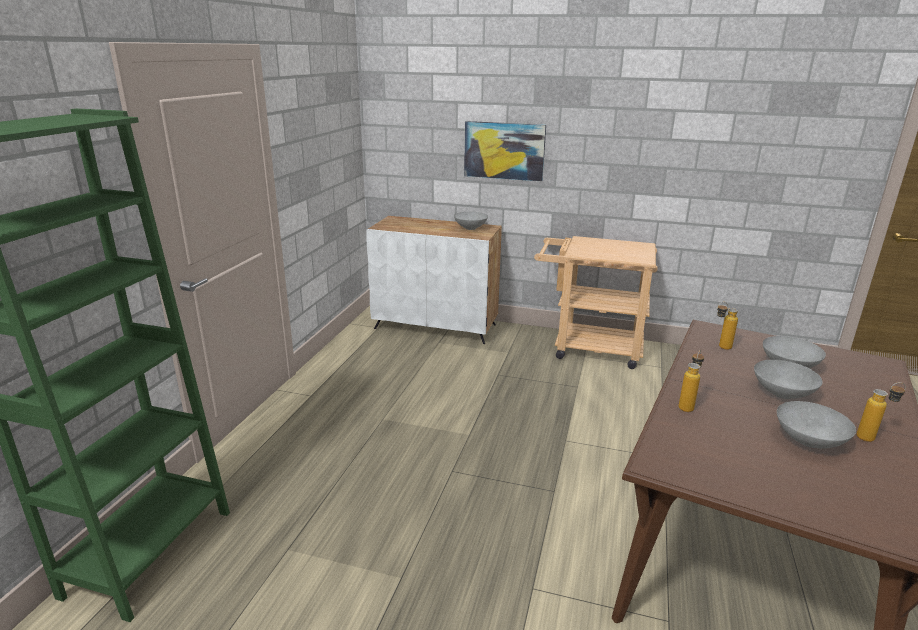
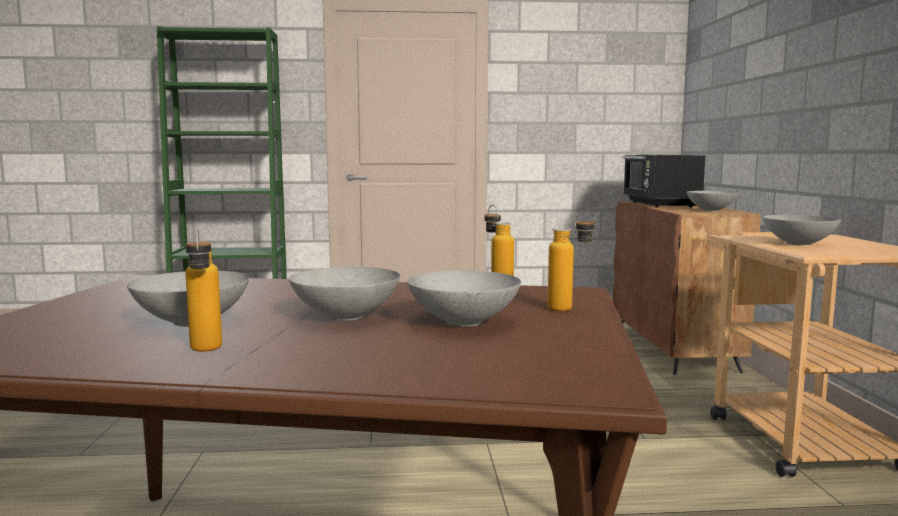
camera: 70 degrees right, 15 degrees down
white cabinet [366,216,502,344] -> brown cabinet [612,202,761,375]
picture [464,121,546,181] -> none
bottle [678,350,704,412] -> bottle moved to [547,211,596,311]
none -> black microwave [623,154,705,208]
none -> grey bowl [763,215,841,246]

